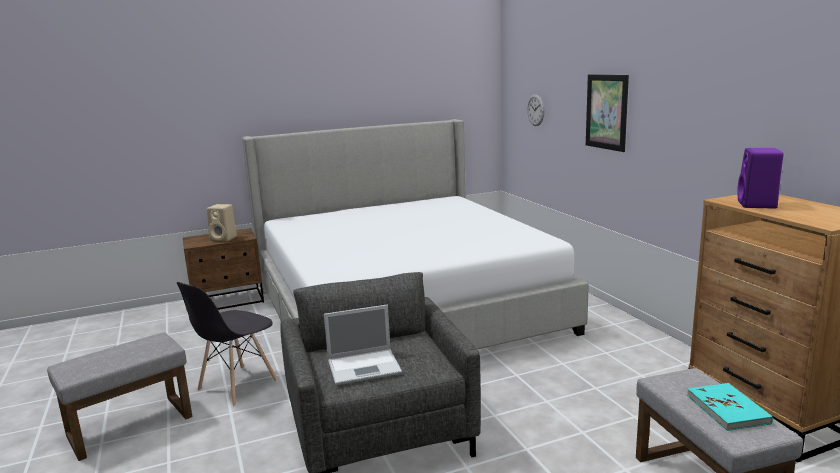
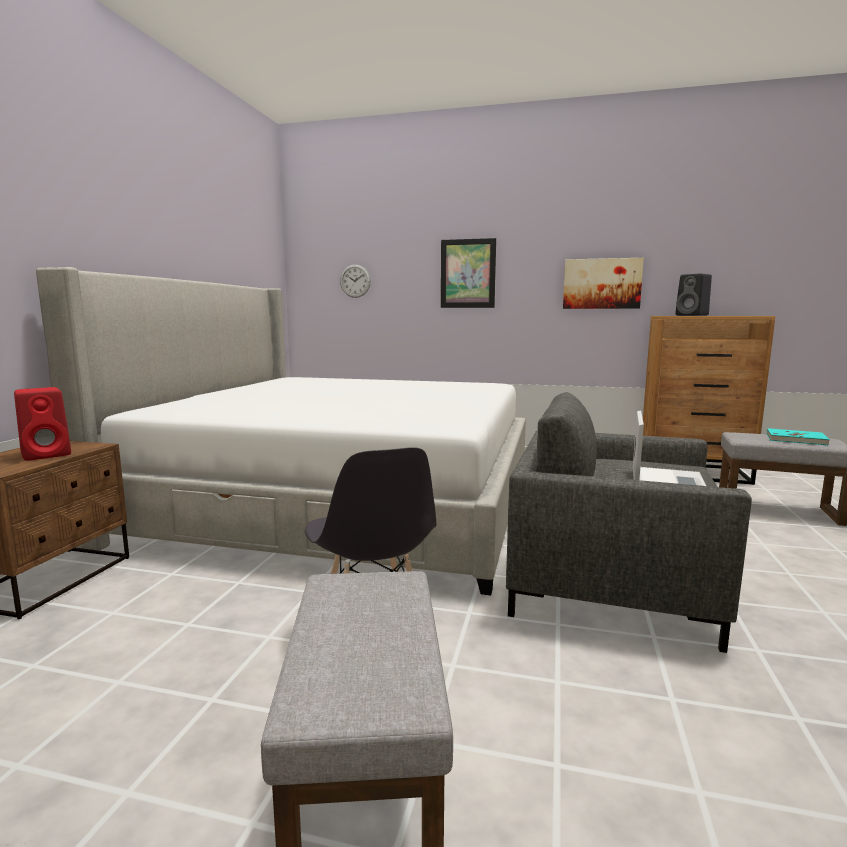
camera: 55 degrees left, 5 degrees down
beige speaker [207,204,237,241] -> red speaker [14,387,71,461]
purple speaker [737,148,784,209] -> black speaker [675,273,712,316]
none -> picture [563,258,644,309]

